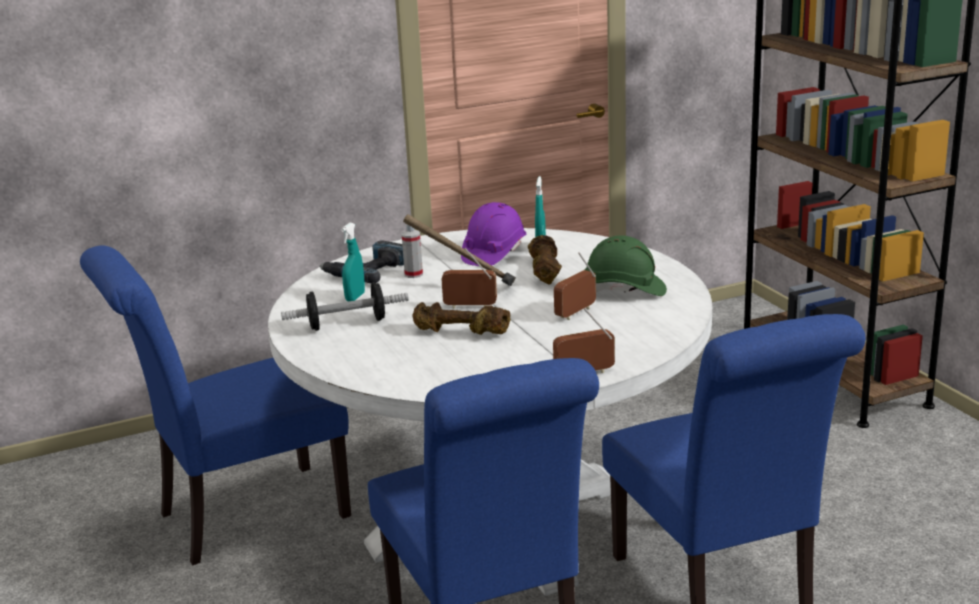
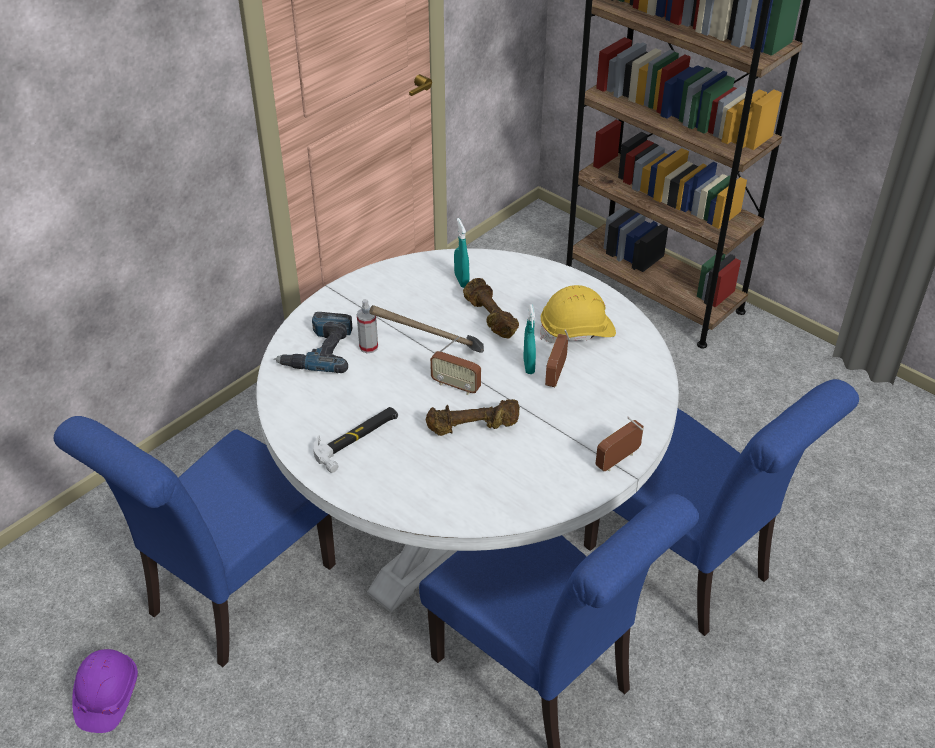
camera: 25 degrees left, 20 degrees up
dumbbell [281,282,409,331] -> hammer [313,407,398,473]
turquoise spray bottle [341,223,365,301] -> turquoise spray bottle moved to [523,304,536,374]
radio [441,248,497,309] -> radio turned 135 degrees counterclockwise [430,336,481,395]
purple hard hat [461,202,526,266] -> purple hard hat moved to [72,649,138,733]
green hard hat [585,235,667,296] -> yellow hard hat [540,285,616,343]

